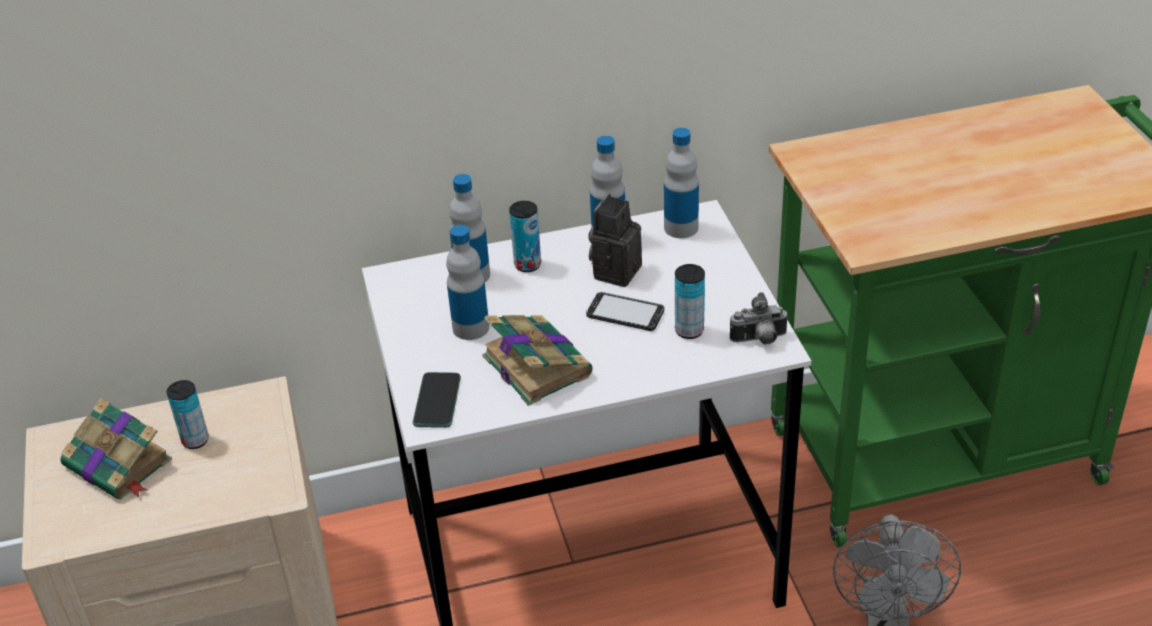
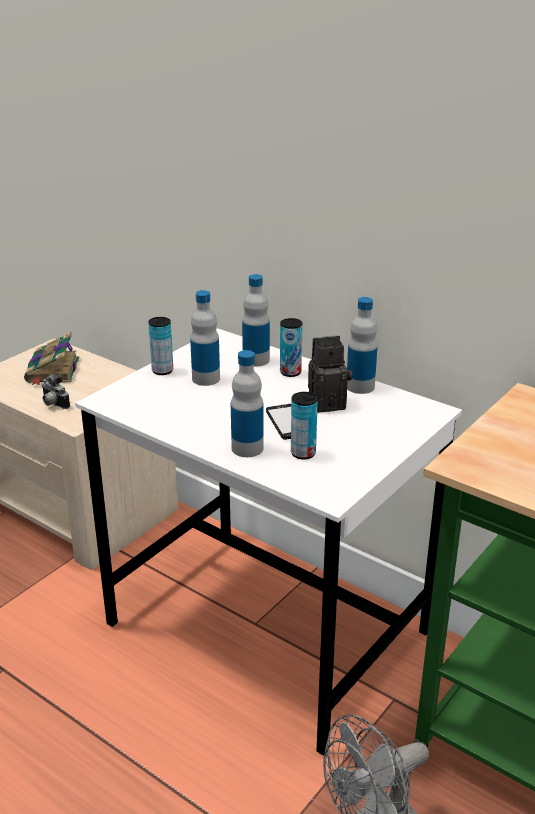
camera: 50 degrees right, 10 degrees down
can [166,380,209,449] -> can moved to [148,317,173,375]
phone [413,372,461,428] -> none
book [482,315,593,406] -> none
bottle [664,128,699,238] -> bottle moved to [231,350,264,457]
camera [730,292,789,344] -> camera moved to [42,374,70,409]

